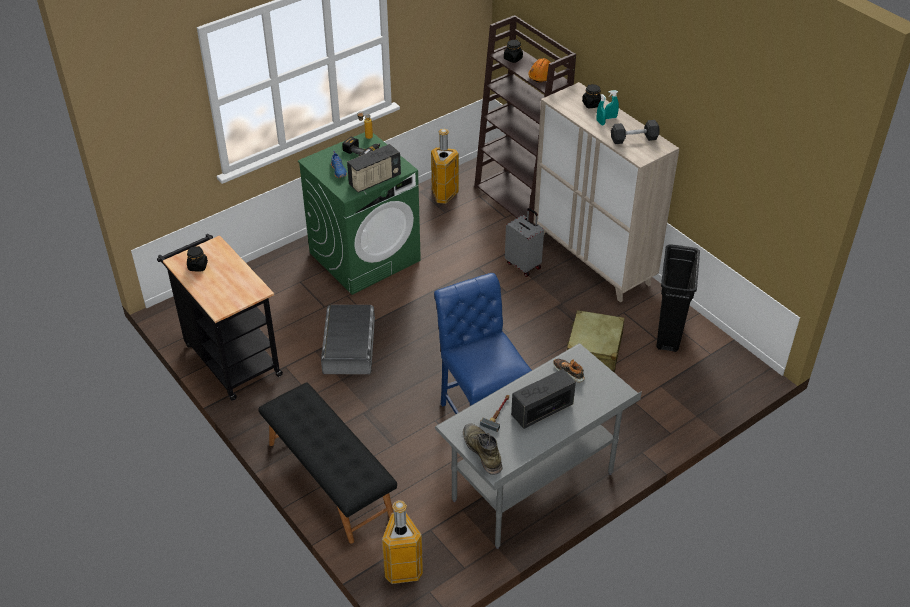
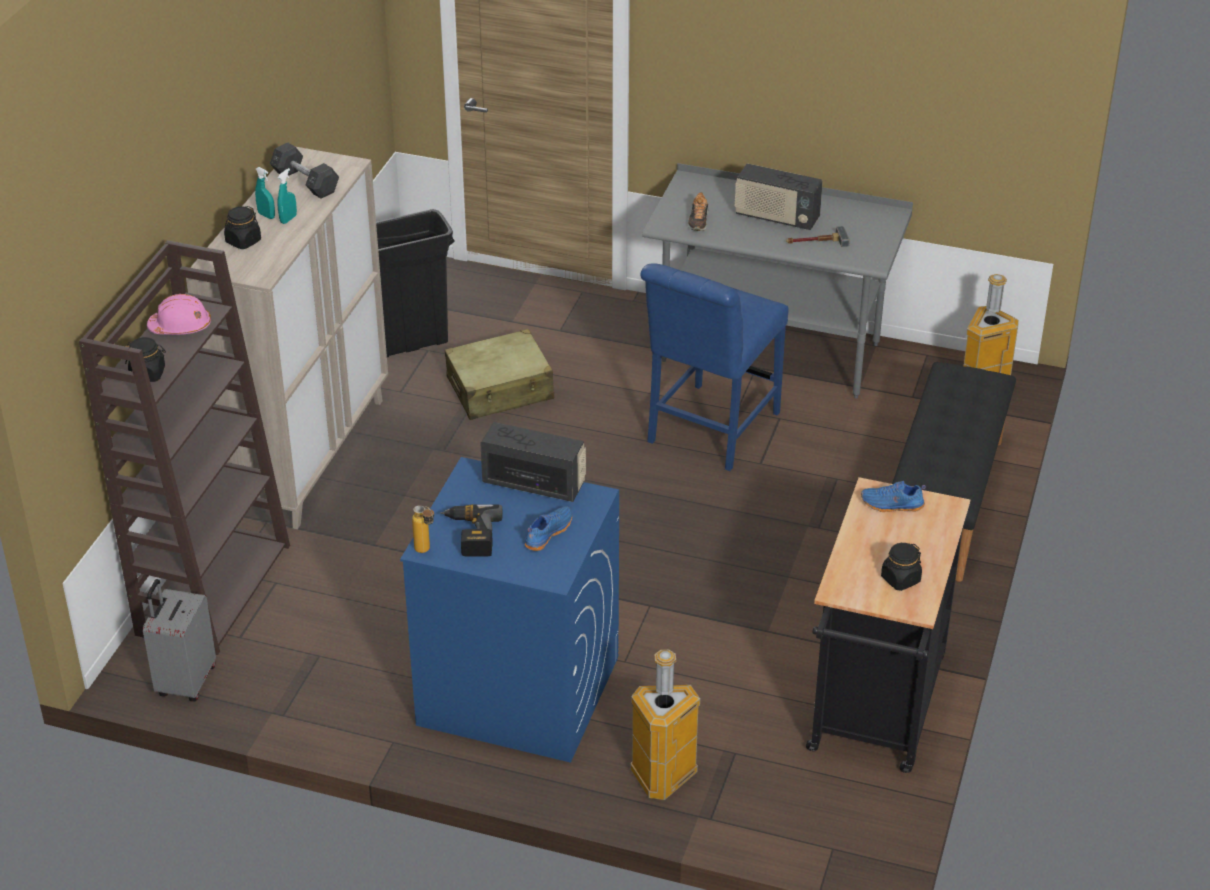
camera: 125 degrees left, 5 degrees down
green washing machine [298,132,421,295] -> blue washing machine [400,457,619,763]
grey storage box [321,305,375,374] -> none
trash can [431,129,459,204] -> trash can moved to [630,650,700,800]
green boot [463,423,503,475] -> none
grey suitcase [505,208,544,277] -> grey suitcase moved to [143,579,216,702]
orange hard hat [528,58,551,83] -> pink hard hat [147,294,211,335]
none -> blue shoe [861,481,926,512]

